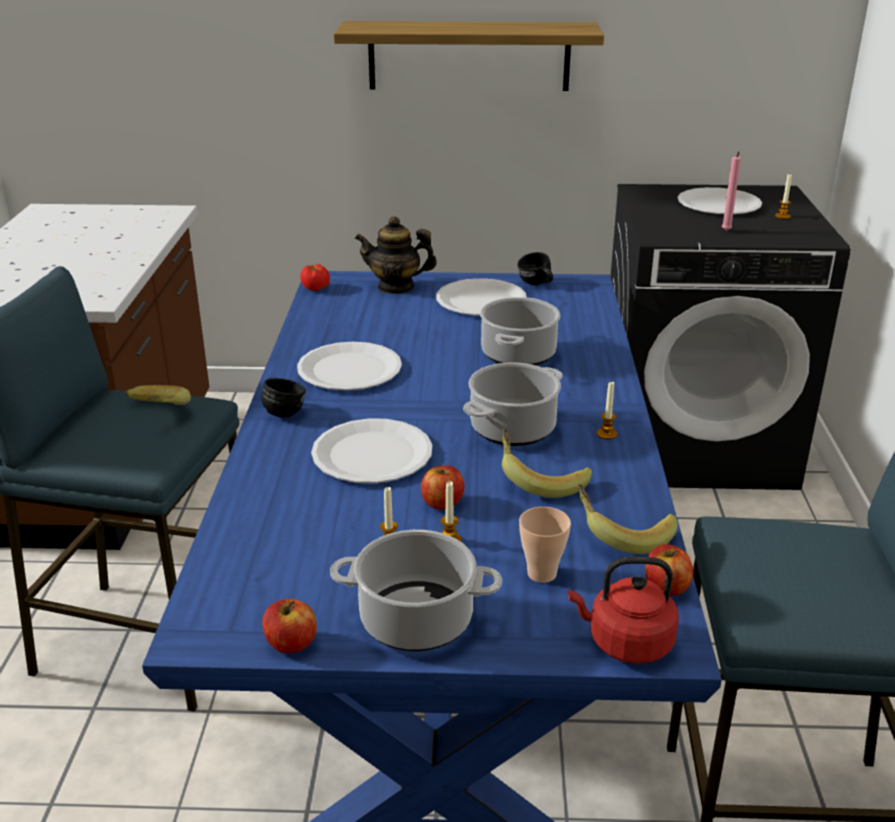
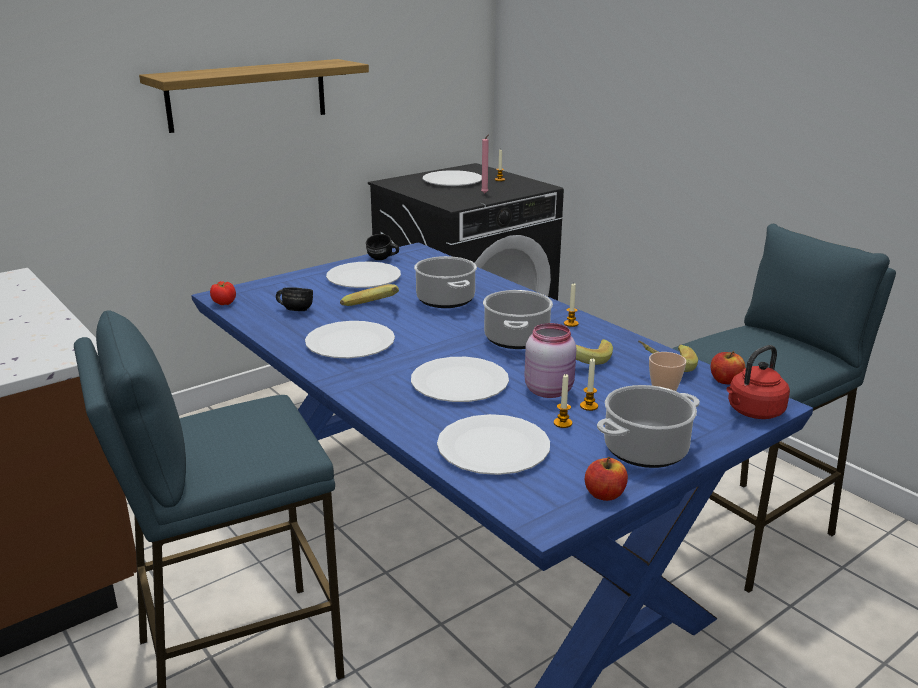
camera: 40 degrees left, 5 degrees down
banana [126,385,191,405] -> banana moved to [340,284,399,306]
black mug [261,378,306,418] -> black mug moved to [276,287,313,311]
teapot [355,216,437,294] -> none
apple [421,465,464,510] -> pink jar [525,323,576,398]
none -> white plate [437,414,550,475]

